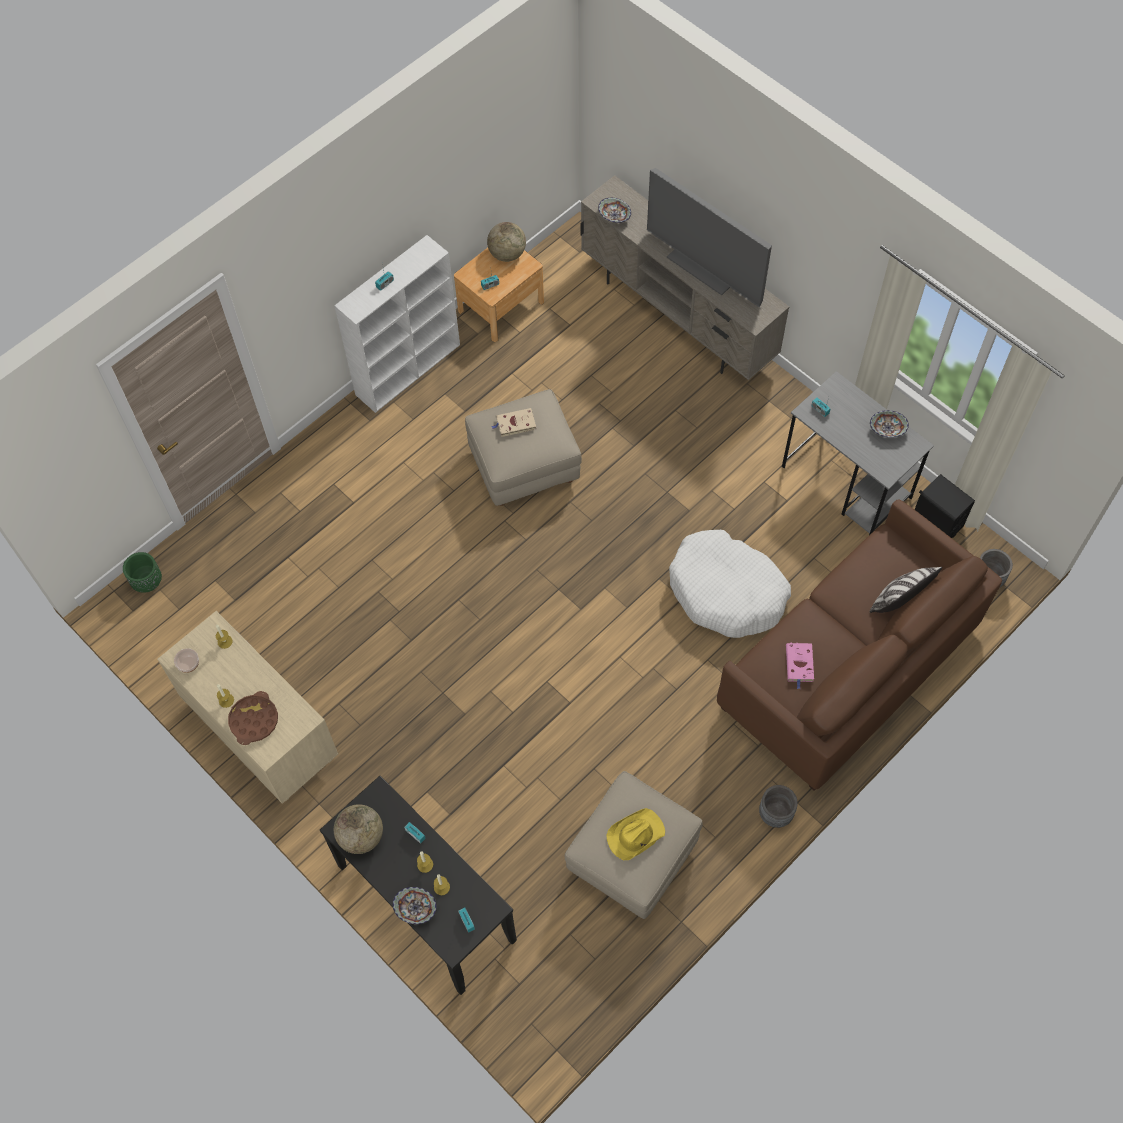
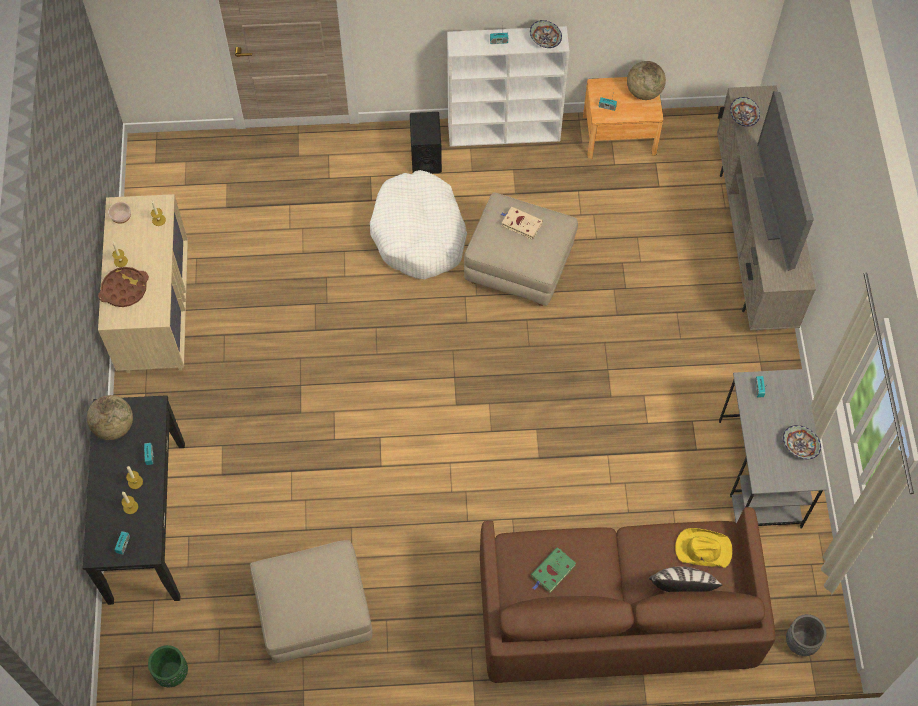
camera: 40 degrees right, 0 degrees up
green planter [123,552,162,593] -> green planter moved to [148,645,188,687]
bowl [392,887,437,924] -> bowl moved to [530,20,562,48]
yellow hat [606,808,665,860] -> yellow hat moved to [675,528,732,568]
white dog bed [669,530,791,638] -> white dog bed moved to [370,170,467,279]
grey planter [759,785,798,828] -> none
pink book [786,643,814,689] -> green book [530,547,576,593]
black speaker [914,474,975,538] -> black speaker moved to [410,112,442,173]

